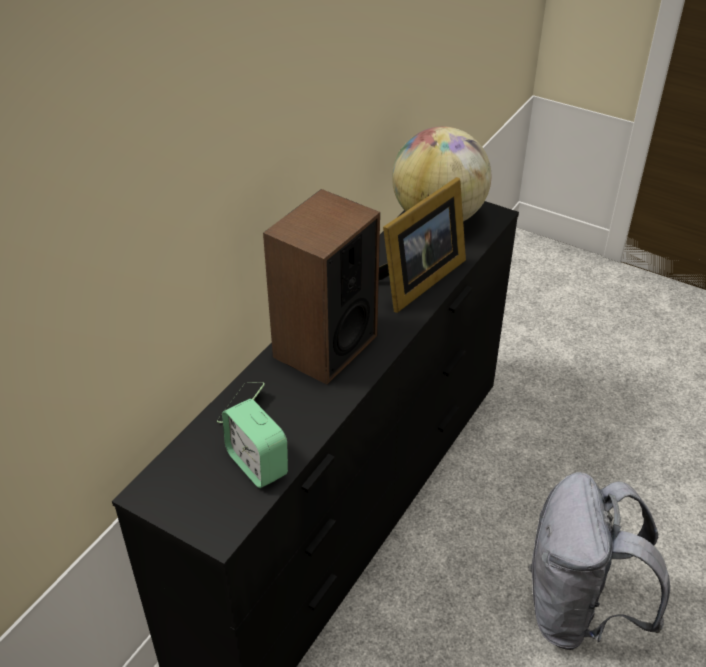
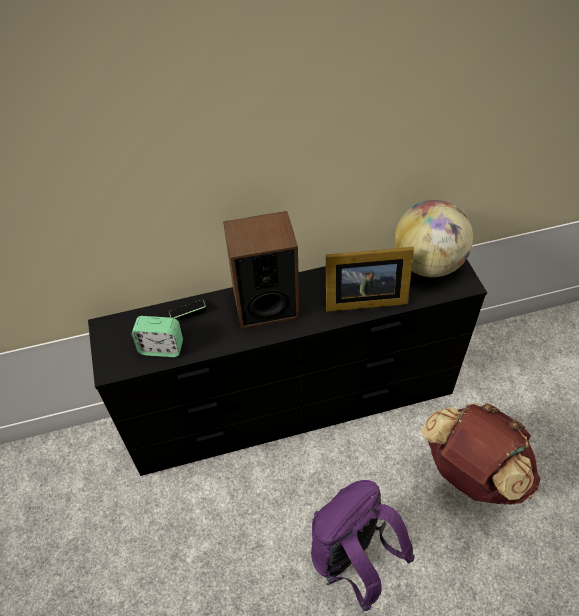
camera: 45 degrees right, 10 degrees up
alarm clock [222,399,288,488] -> alarm clock turned 90 degrees counterclockwise [132,316,183,357]
grey backpack [528,472,670,650] -> purple backpack [311,480,415,612]
none -> brown backpack [422,403,541,505]

